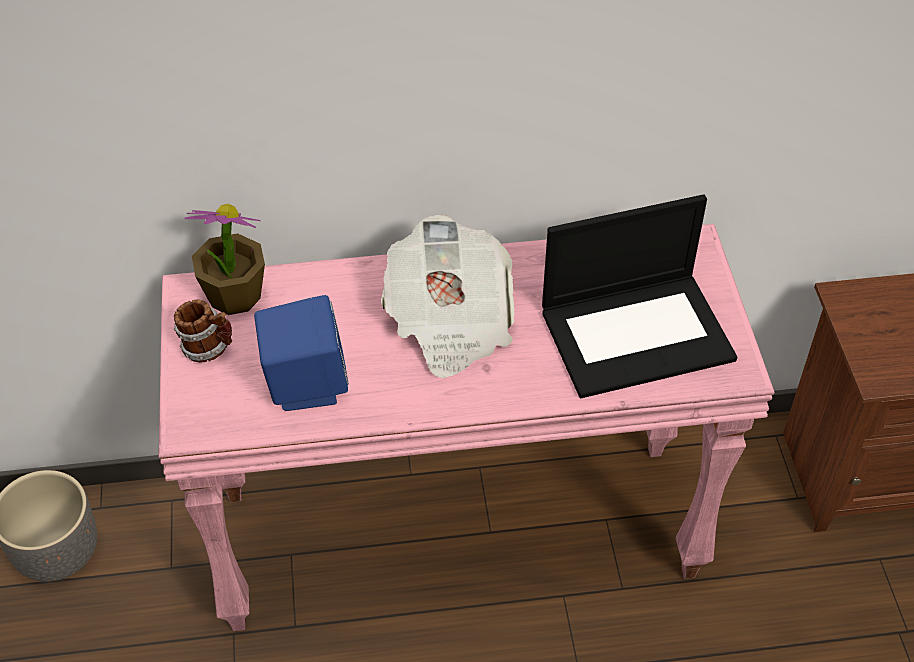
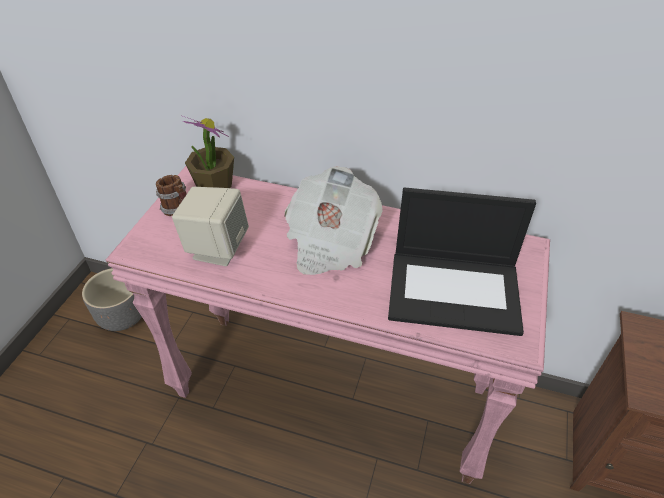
camera: 25 degrees right, 5 degrees down
blue speaker [254,295,349,411] -> beige speaker [172,187,249,266]

